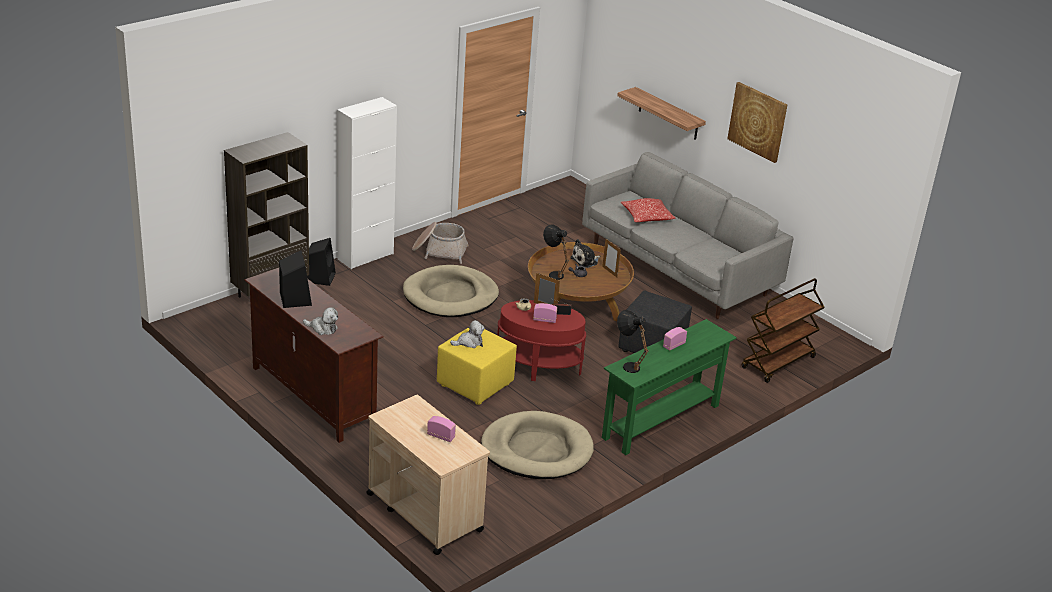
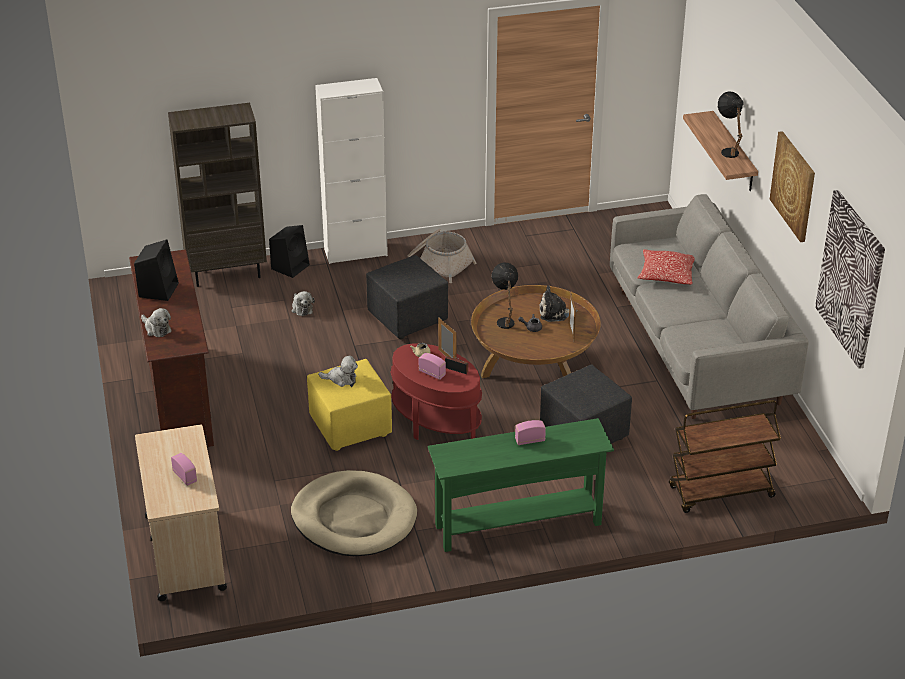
camera: 30 degrees right, 5 degrees up
beige dog bed [403,265,499,317] -> black ottoman [366,255,448,339]
black table lamp [617,310,649,373] -> black table lamp moved to [718,91,744,158]
none -> plush toy [292,291,315,316]
none -> picture [815,190,885,369]

